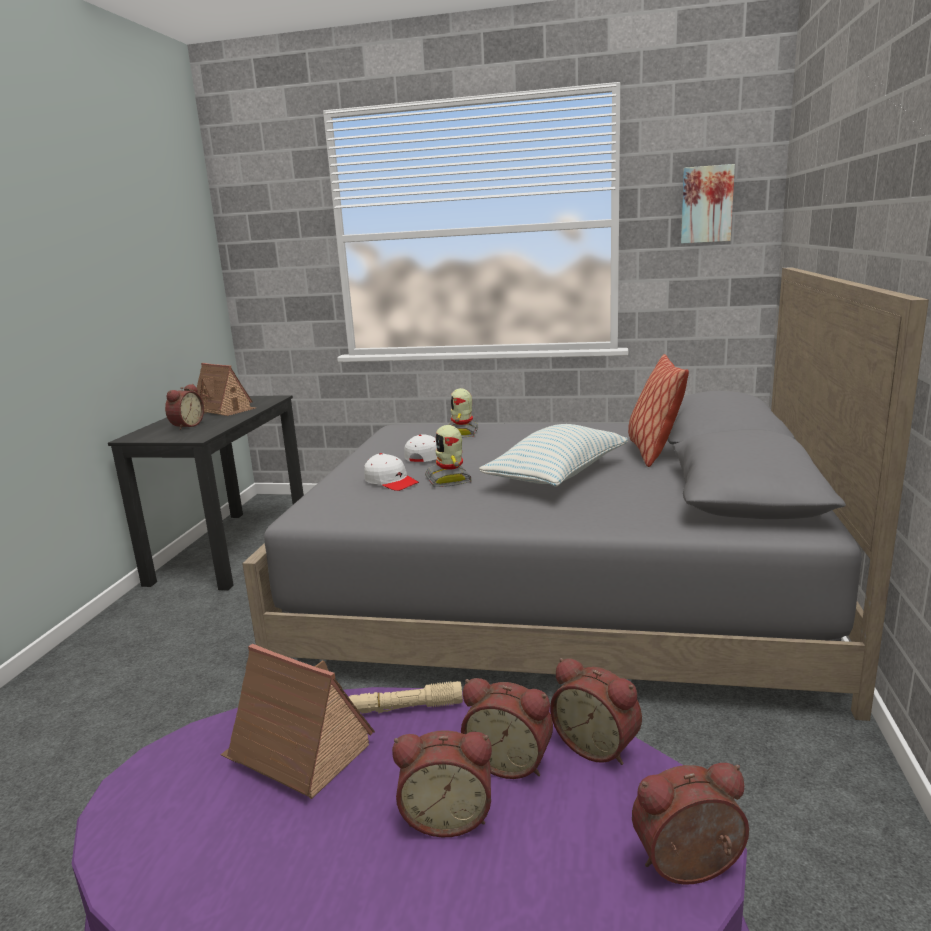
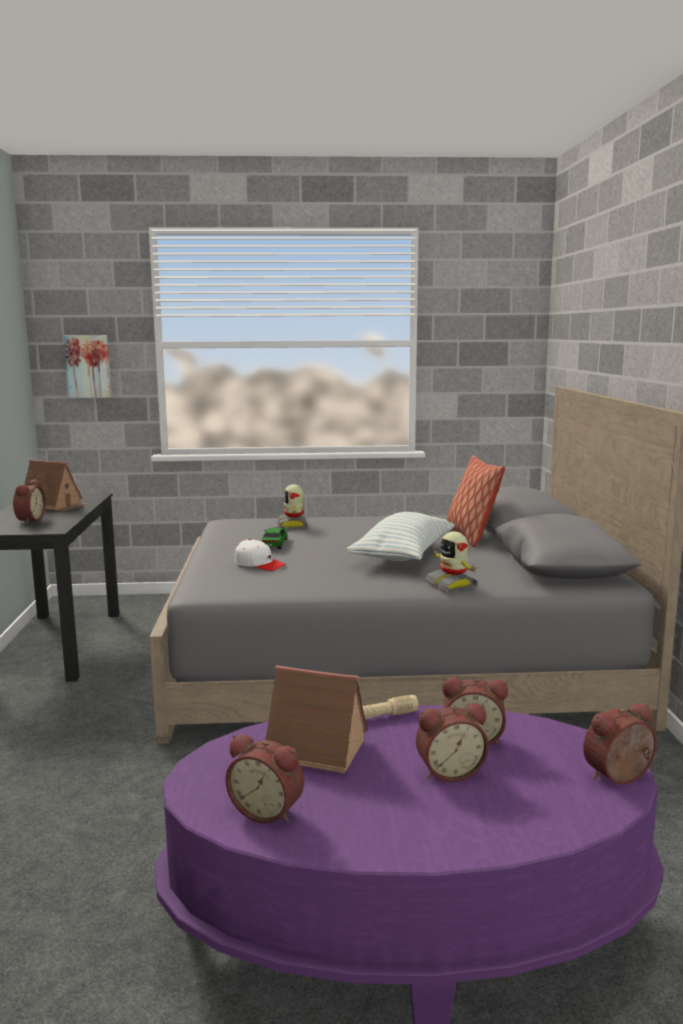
camera: 15 degrees left, 5 degrees down
white cap [404,434,437,462] -> toy car [262,527,288,549]
toy robot [425,425,472,487] -> toy robot moved to [425,531,478,592]
alarm clock [550,658,642,765] -> alarm clock moved to [225,735,304,823]
picture [681,164,735,243] -> picture moved to [64,335,112,398]

